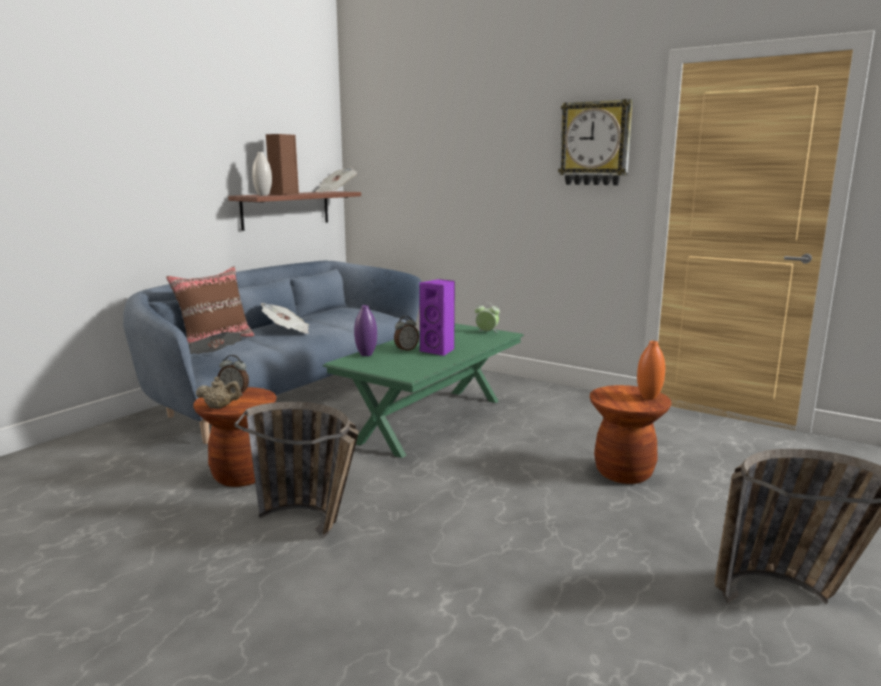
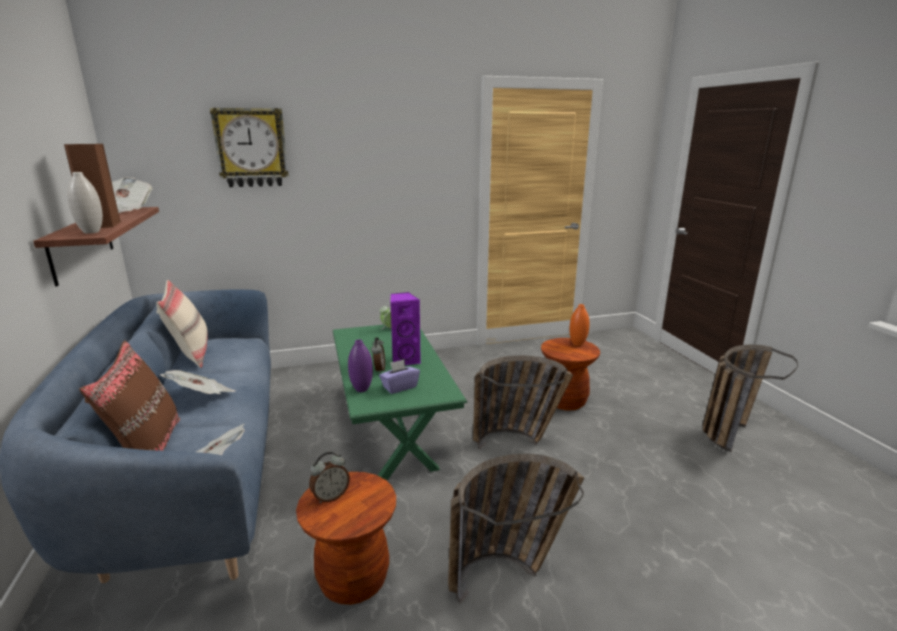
camera: 50 degrees left, 5 degrees up
beige teapot [196,377,241,409] -> none
wall clock [558,99,633,185] -> wall clock moved to [210,108,289,187]
none -> beige pillow [156,280,208,368]
none -> purple tissue box [379,359,420,394]
none -> basket [473,356,573,449]

